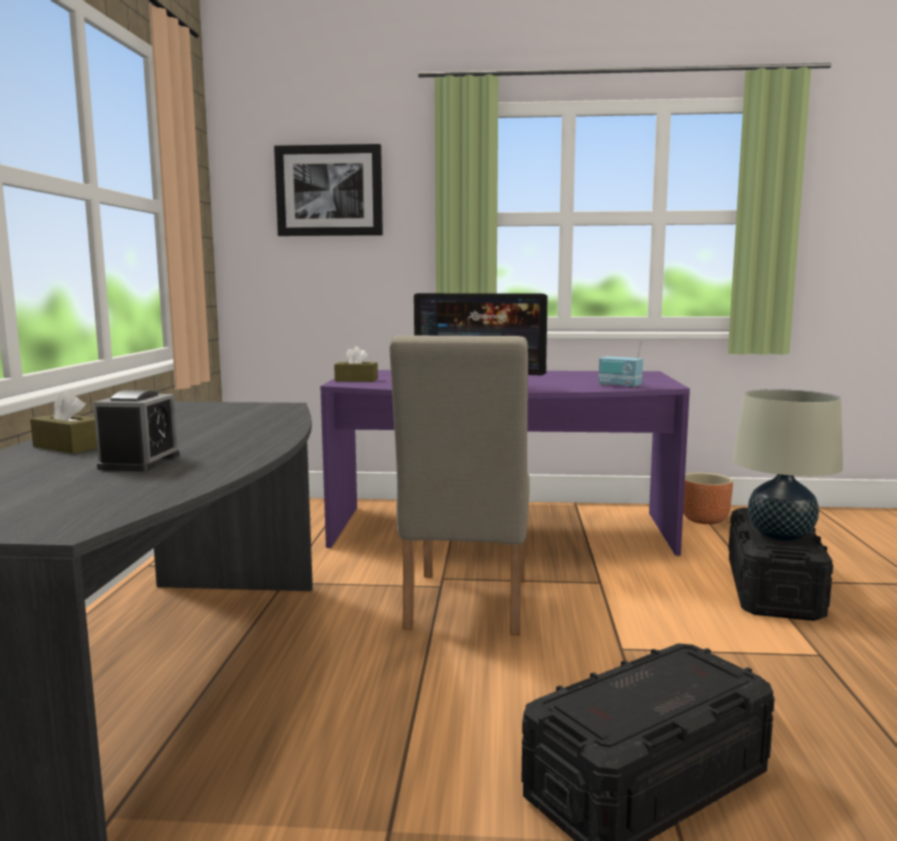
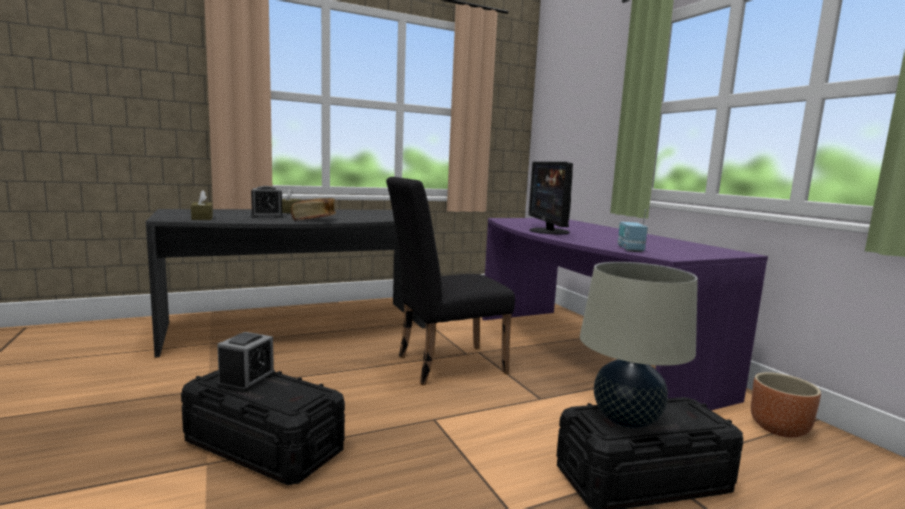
camera: 60 degrees right, 0 degrees up
picture [274,144,383,236] -> none
brown tissue box [334,346,378,382] -> brown tissue box moved to [191,190,213,220]
beige chair [389,335,530,636] -> black chair [386,177,515,385]
none -> alarm clock [217,332,275,393]
none -> book [291,198,336,221]

